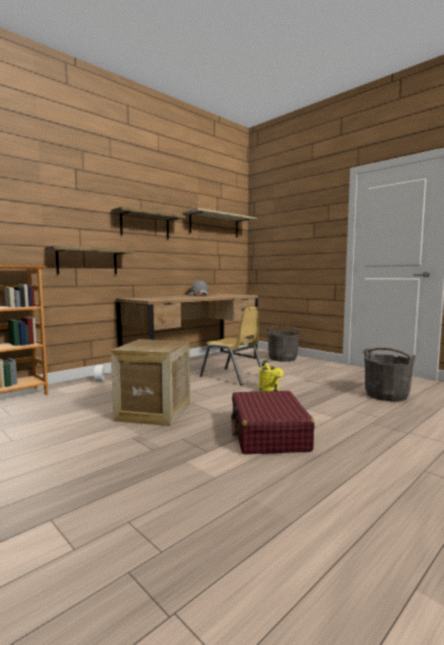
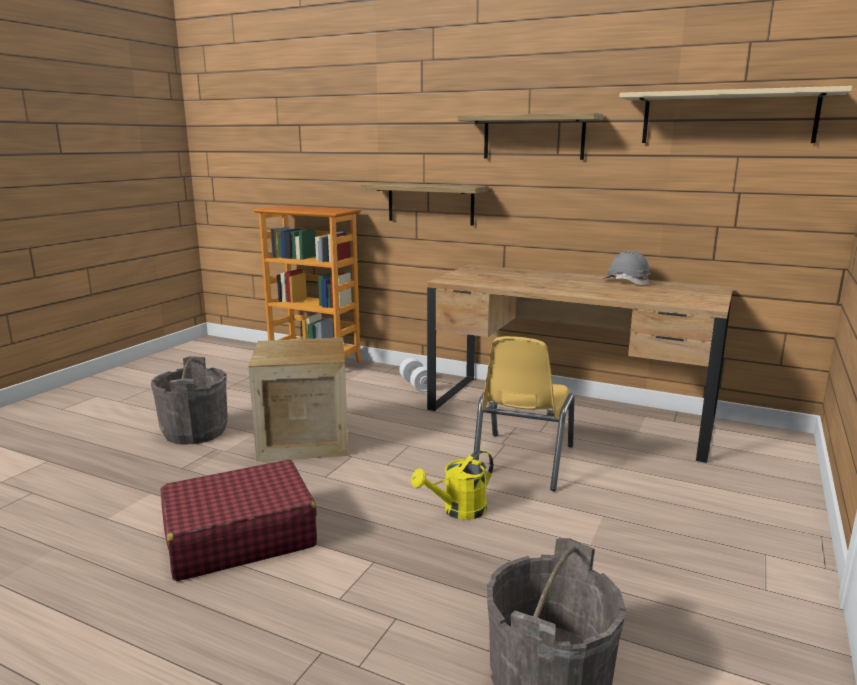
camera: 70 degrees right, 10 degrees up
grey bucket [267,326,300,362] -> grey bucket moved to [151,356,228,445]

